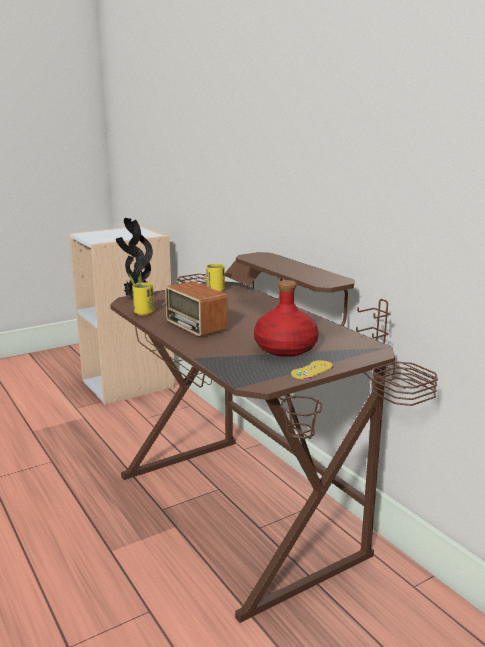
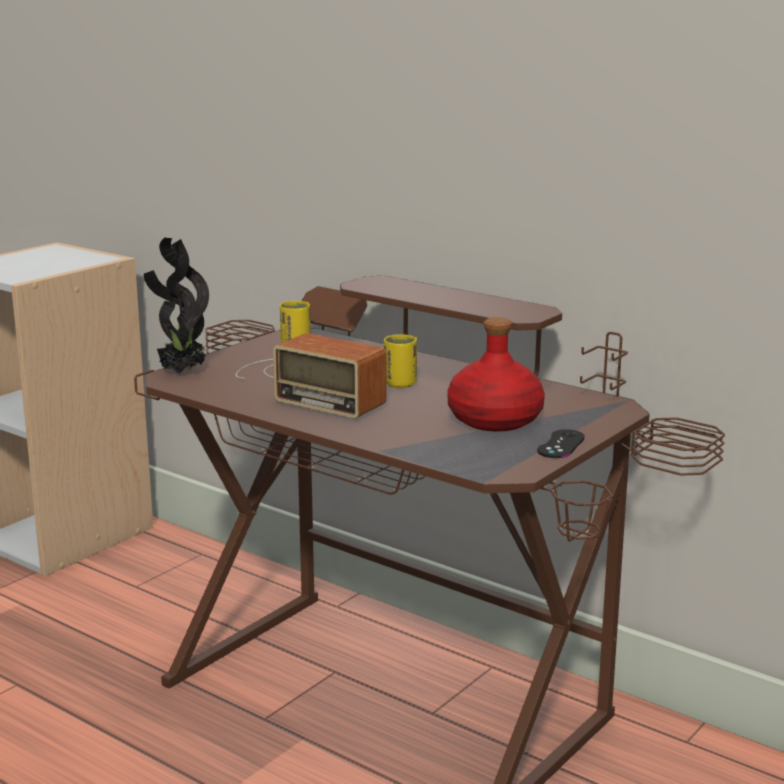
camera: 20 degrees left, 0 degrees up
yellow cup [132,282,154,315] -> yellow cup moved to [384,334,417,388]
yellow game controller [291,360,333,379] -> black game controller [537,429,585,458]

